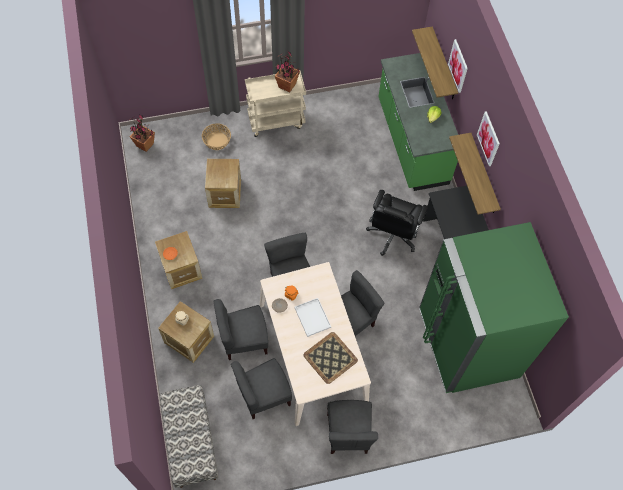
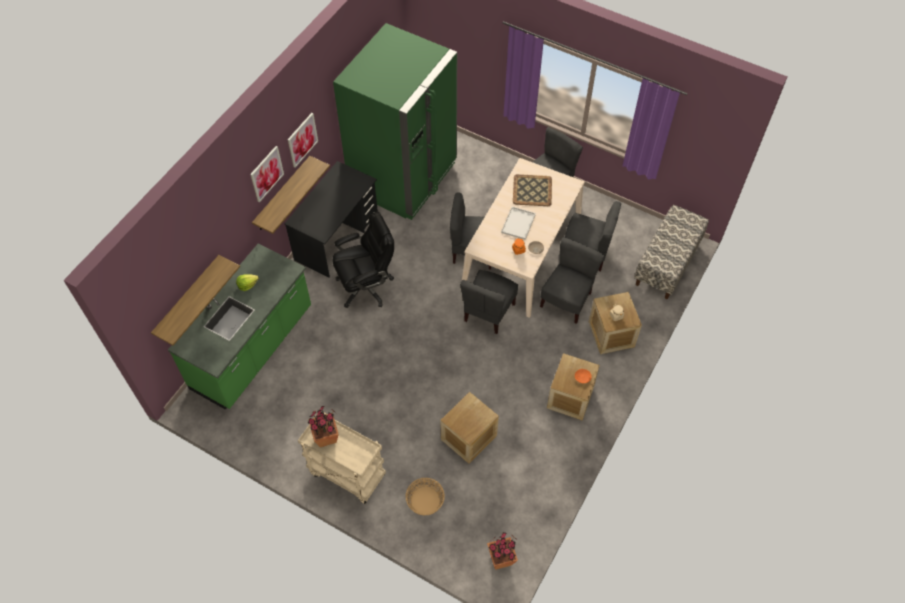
camera: 135 degrees left, 5 degrees down
grey chair [214,299,268,360] -> grey chair turned 90 degrees counterclockwise [540,238,605,324]
picture [448,39,468,93] -> picture moved to [288,113,318,168]

